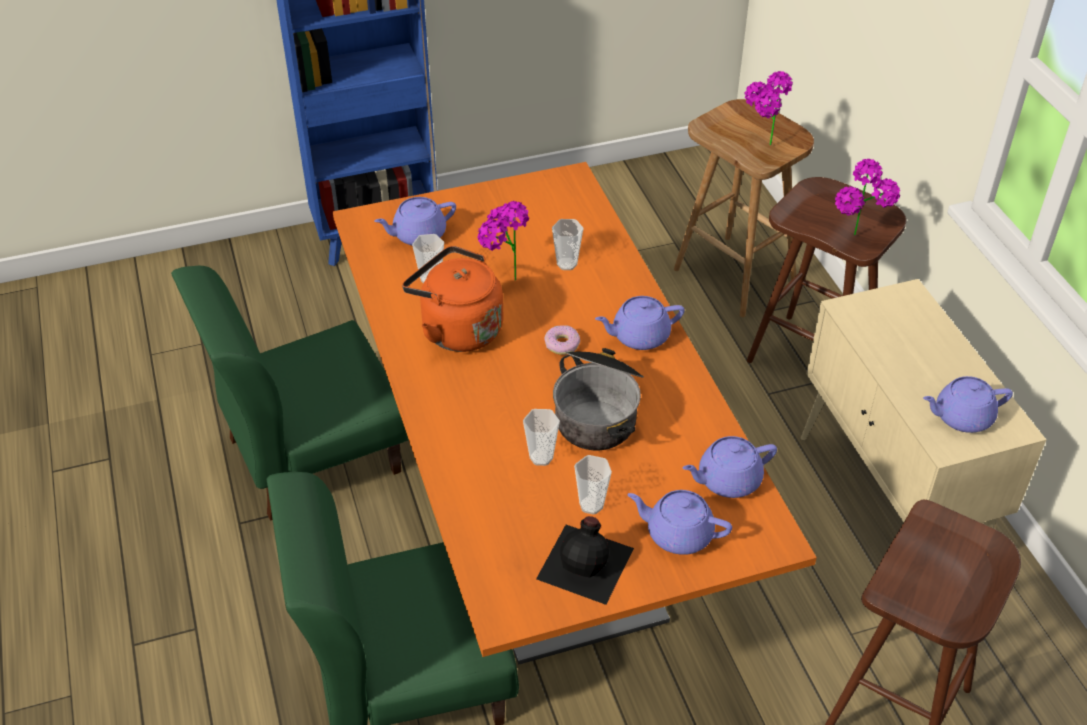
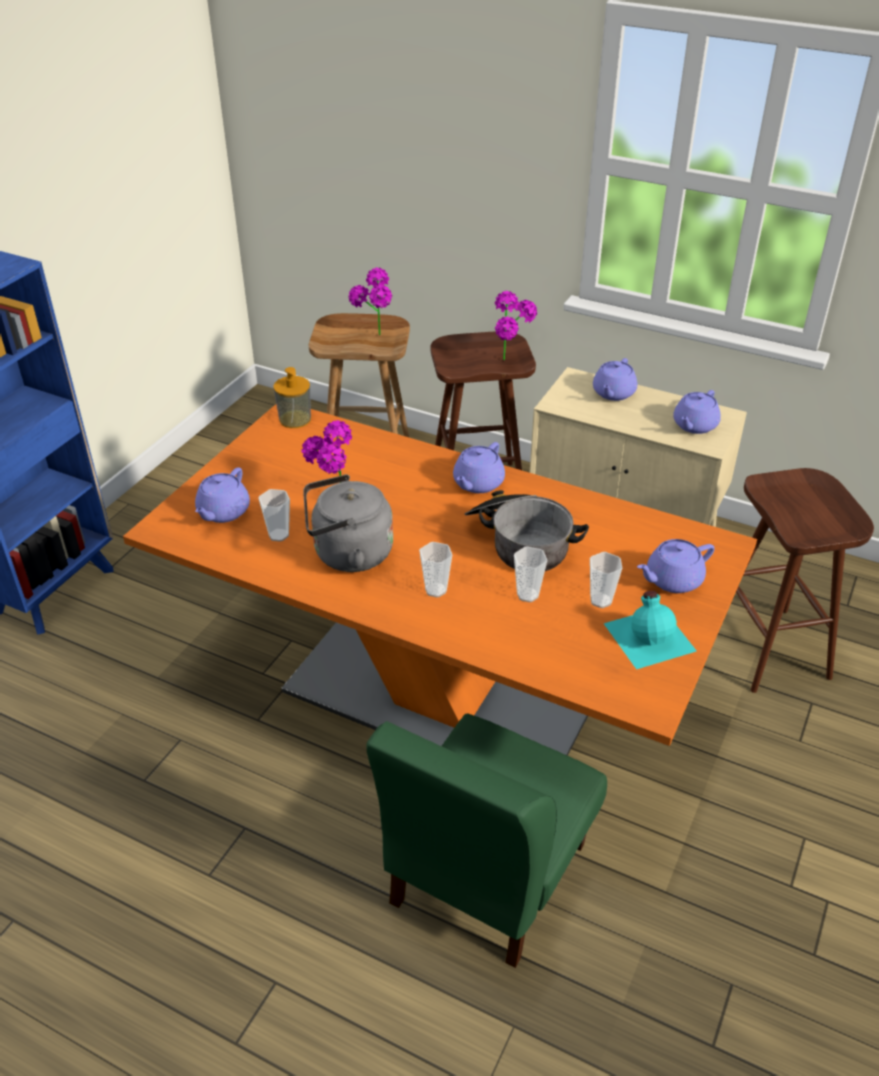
camera: 45 degrees left, 5 degrees down
green chair [171,266,409,521] -> none
orange kettle [402,246,504,352] -> grey kettle [303,474,393,572]
black bottle [536,516,634,605] -> turquoise bottle [603,591,697,669]
donut [544,325,580,355] -> none
cup [552,219,583,270] -> cup moved to [419,542,452,597]
purple teapot [683,436,777,498] -> purple teapot moved to [593,358,637,401]
none -> soap dispenser [273,367,311,428]

